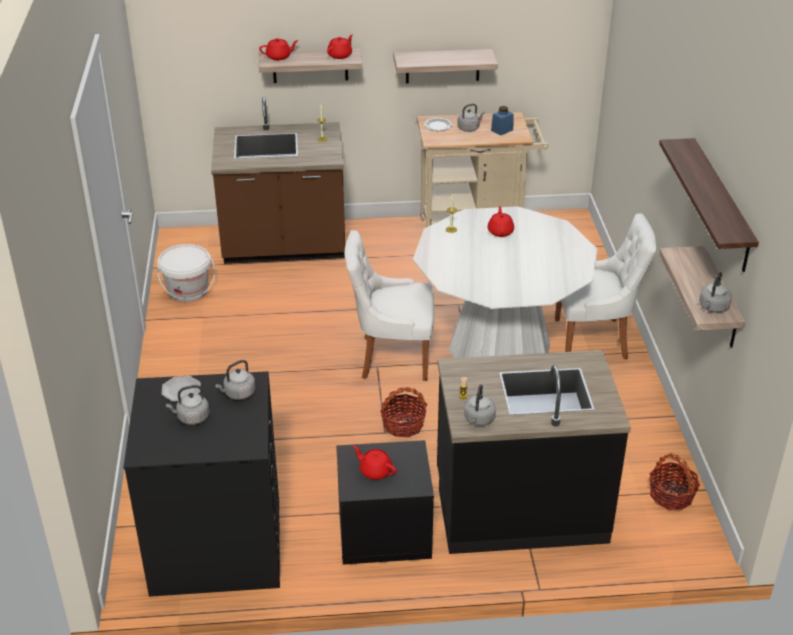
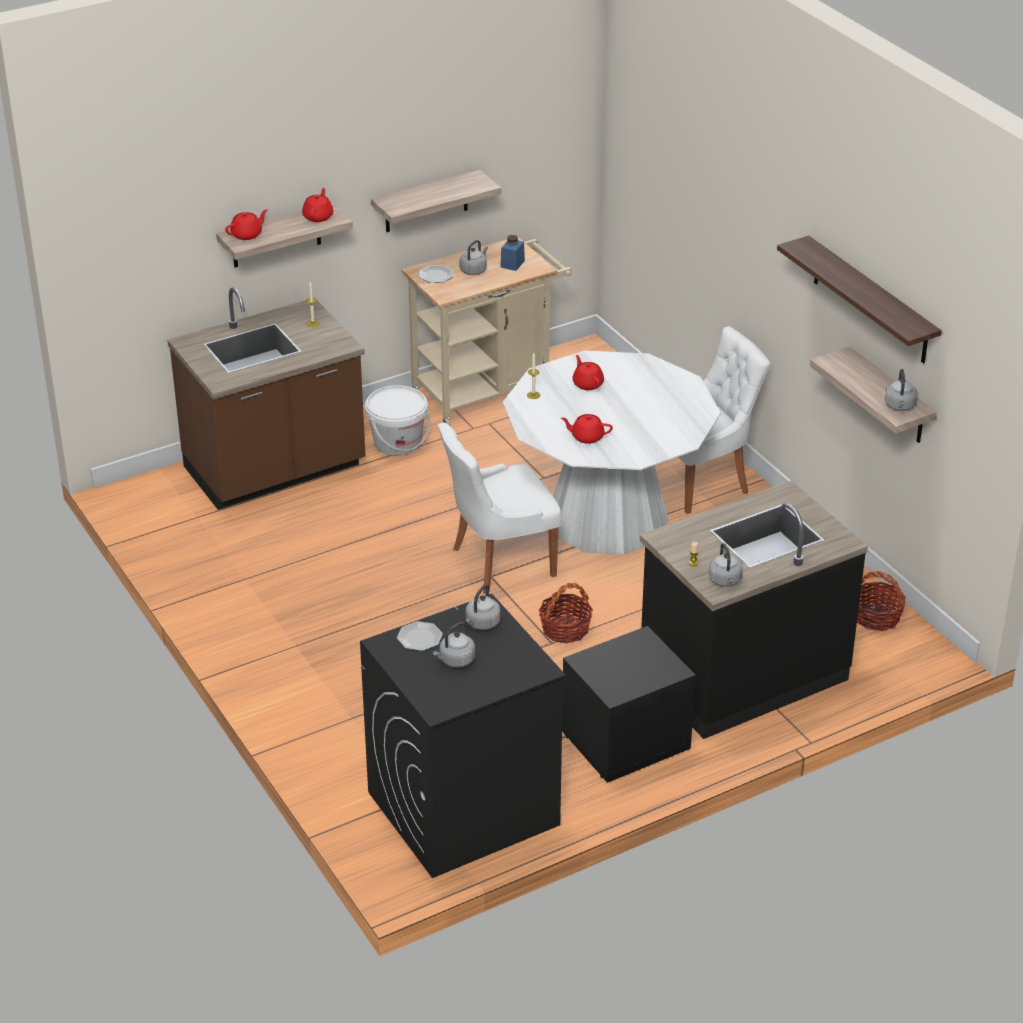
camera: 25 degrees left, 0 degrees up
white bucket [157,244,215,302] -> white bucket moved to [365,385,430,456]
red teapot [353,446,397,480] -> red teapot moved to [561,414,613,444]

